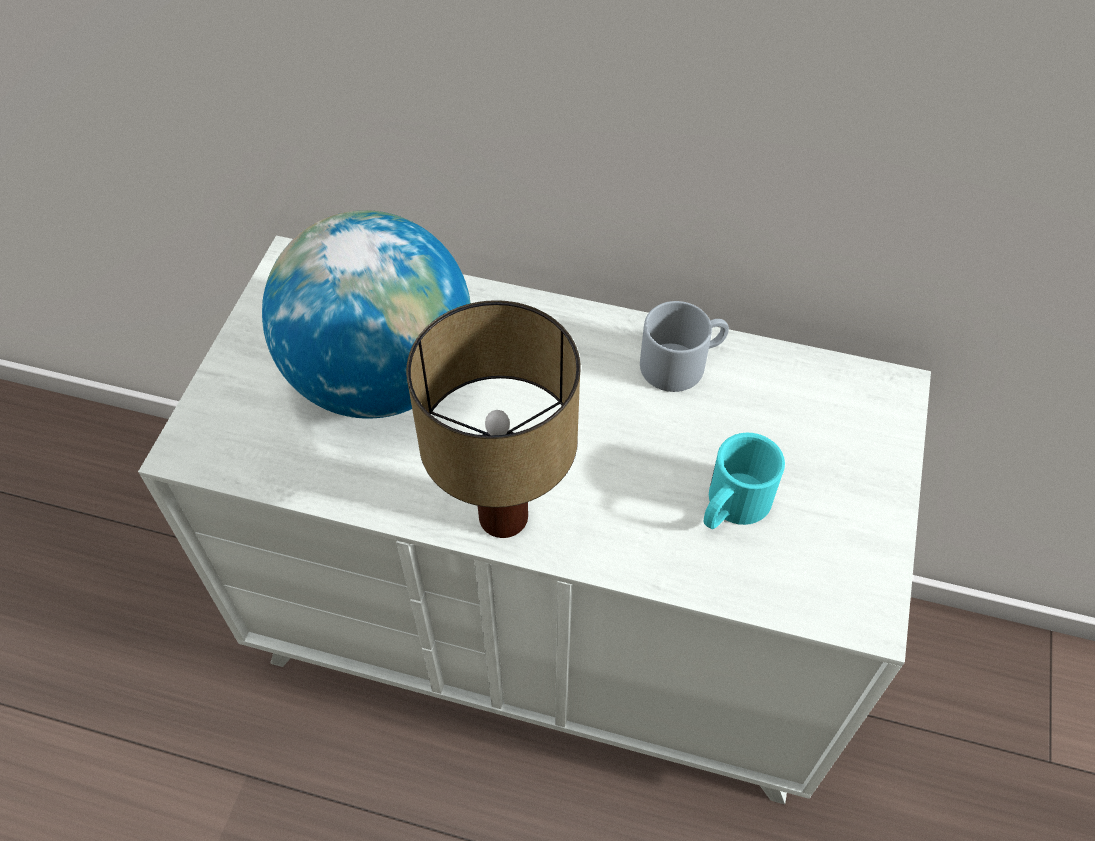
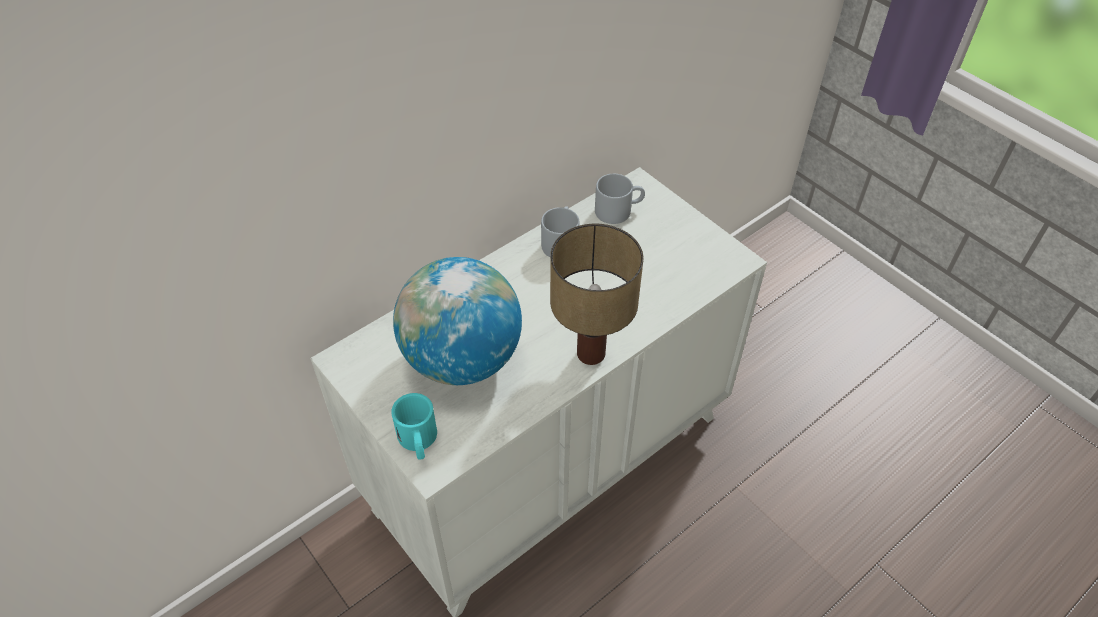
camera: 55 degrees left, 5 degrees down
turquoise mug [704,433,785,529] -> turquoise mug moved to [391,393,437,460]
none -> grey mug [595,174,645,224]

